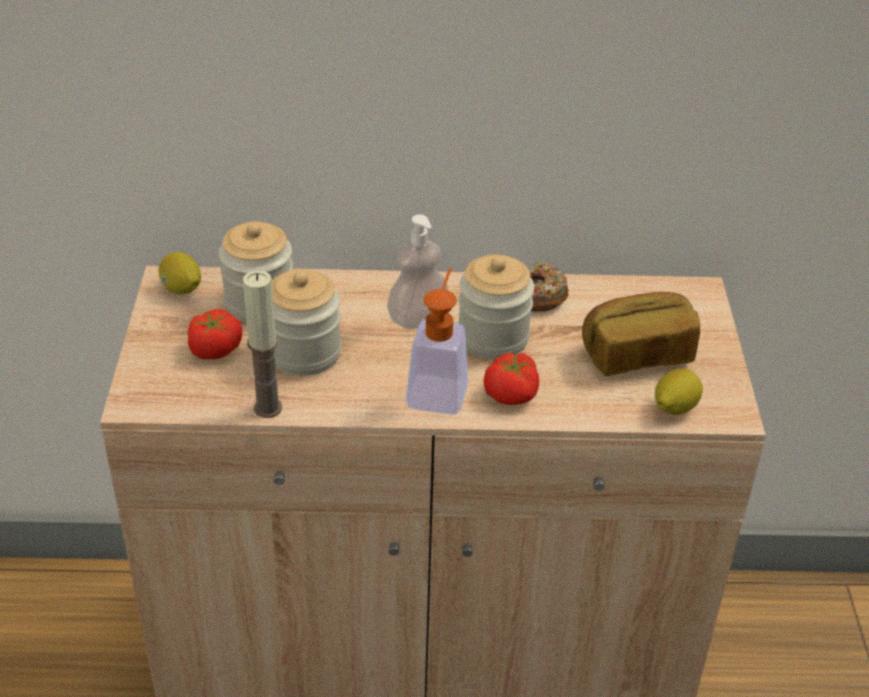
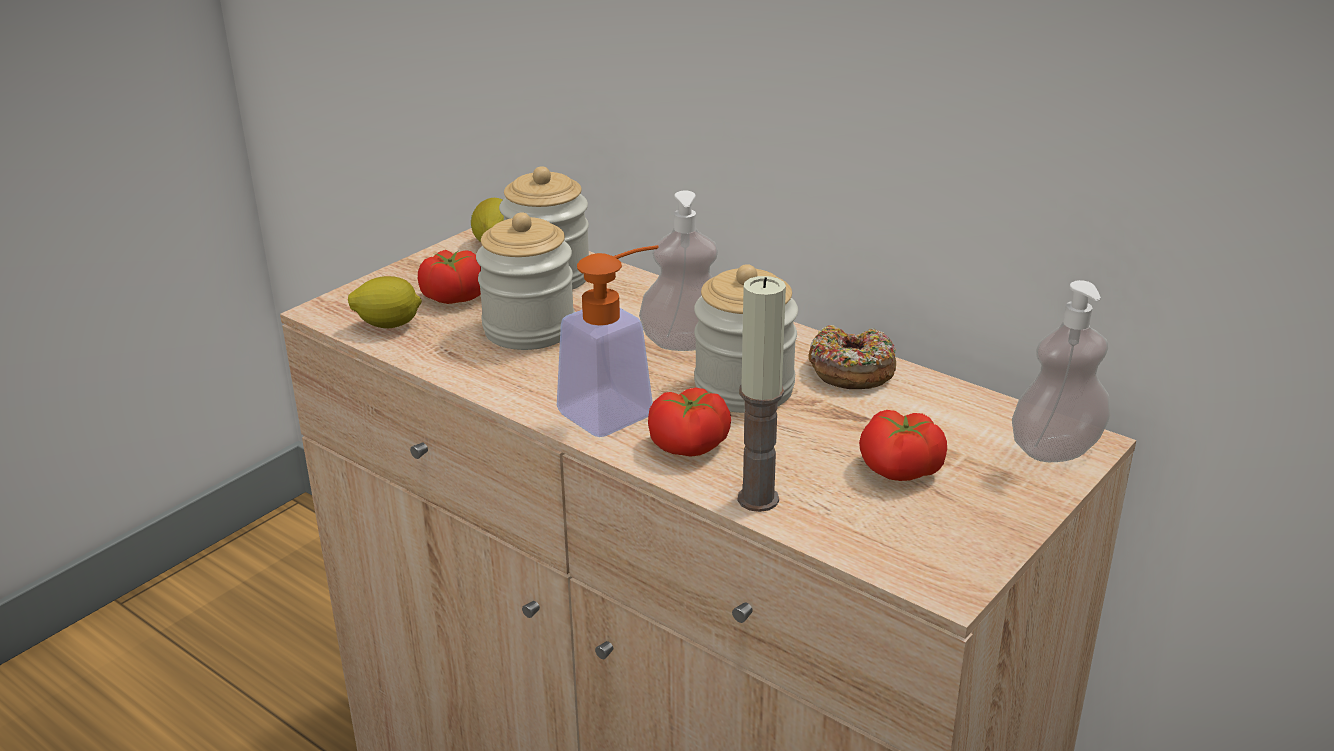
camera: 40 degrees right, 10 degrees down
candle [243,270,282,418] -> candle moved to [738,276,786,512]
bread [582,292,700,376] -> tomato [859,410,947,481]
lemon [655,369,703,414] -> lemon moved to [348,276,422,328]
none -> soap dispenser [1012,280,1110,462]

